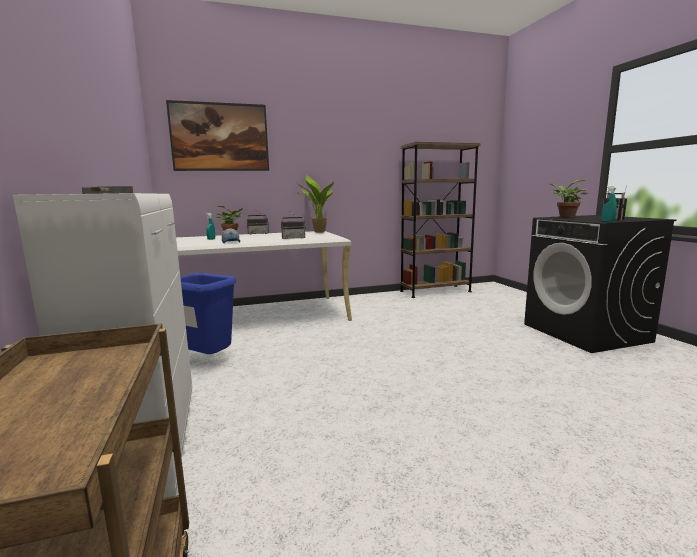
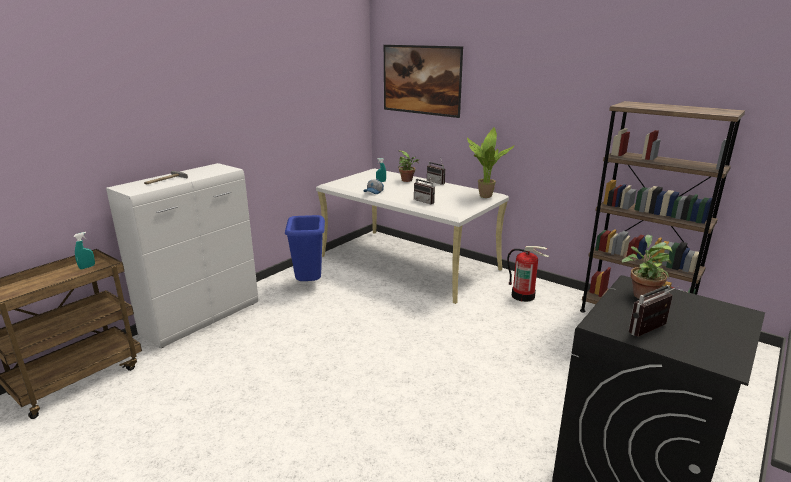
camera: 55 degrees right, 10 degrees up
turquoise spray bottle [602,186,617,222] -> turquoise spray bottle moved to [74,232,95,269]
none -> fire extinguisher [507,246,549,302]

